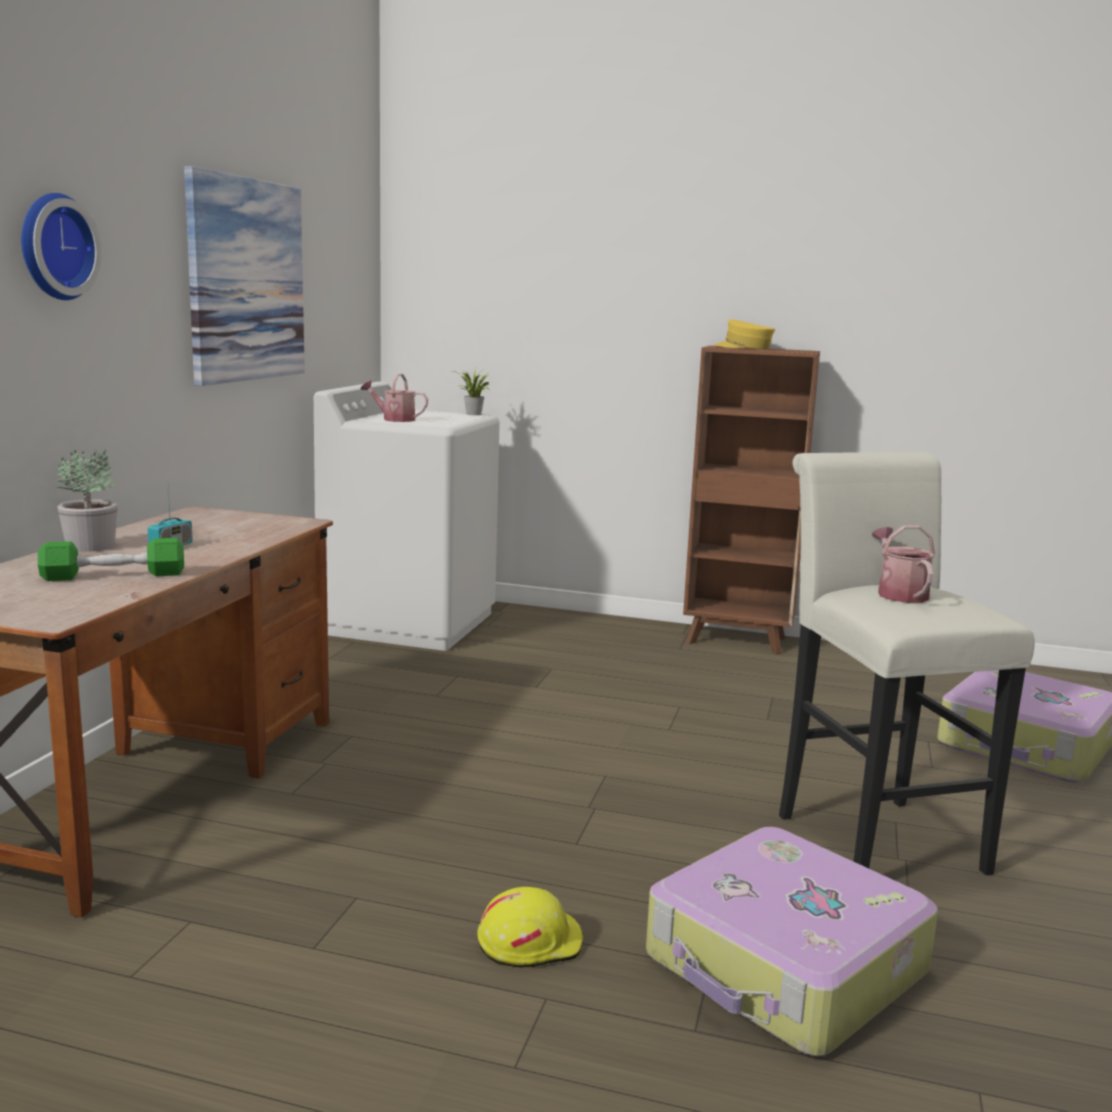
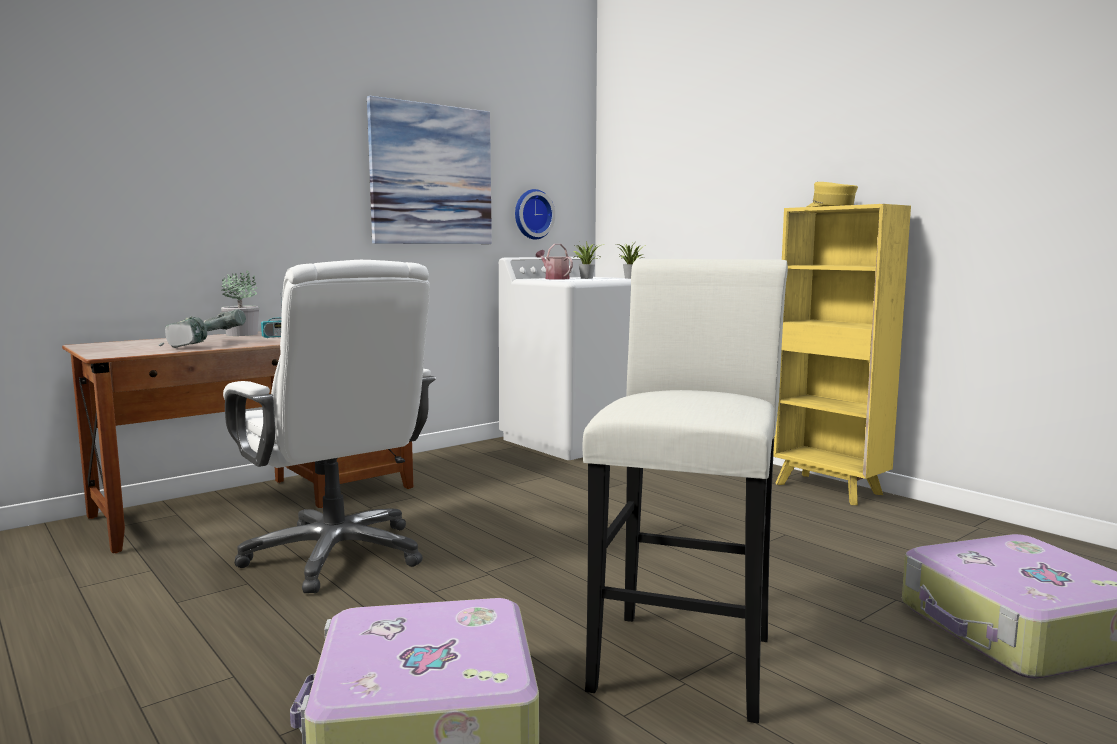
camera: 35 degrees right, 5 degrees down
wall clock [21,193,102,300] -> wall clock moved to [515,189,555,239]
green dumbbell [38,538,184,581] -> power drill [159,309,246,348]
yellow hard hat [477,887,584,968] -> none
brown bookcase [683,346,820,655] -> yellow bookcase [773,204,911,505]
watering can [872,526,935,603] -> none
none -> white office chair [223,260,436,593]
none -> potted plant [573,242,605,279]

